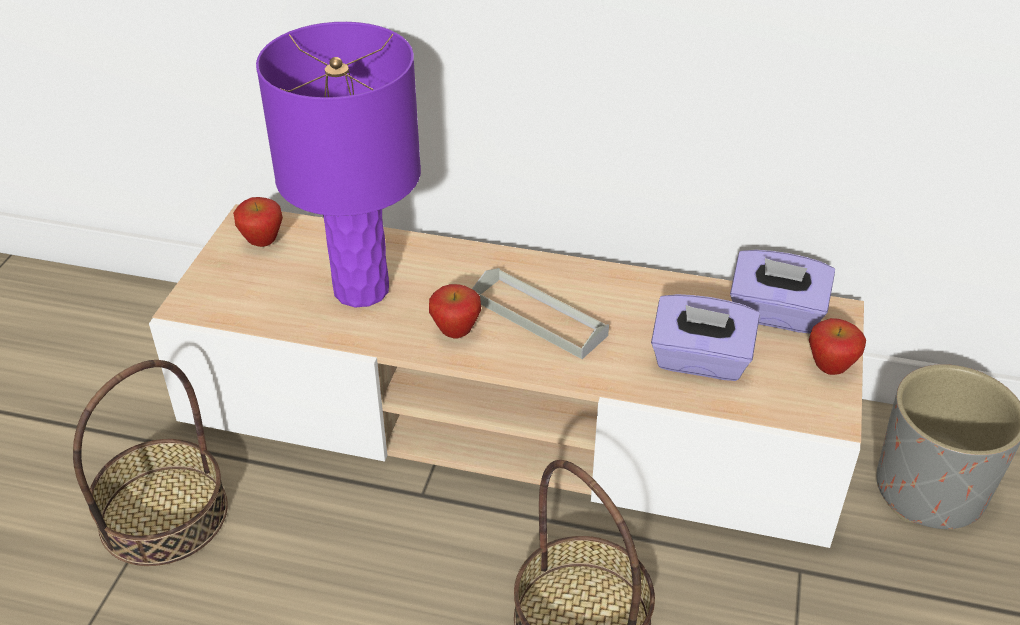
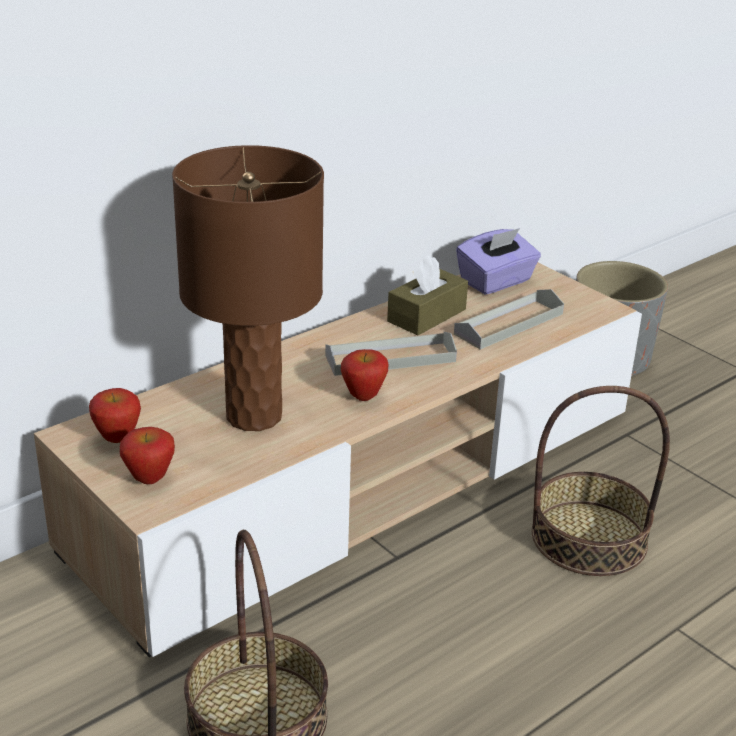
camera: 55 degrees left, 10 degrees down
purple table lamp [256,22,421,307] -> brown table lamp [172,145,324,431]
purple tissue box [651,294,760,381] -> grey tray [454,289,564,349]
apple [809,318,866,375] -> apple moved to [120,427,175,484]
none -> brown tissue box [387,255,468,335]

